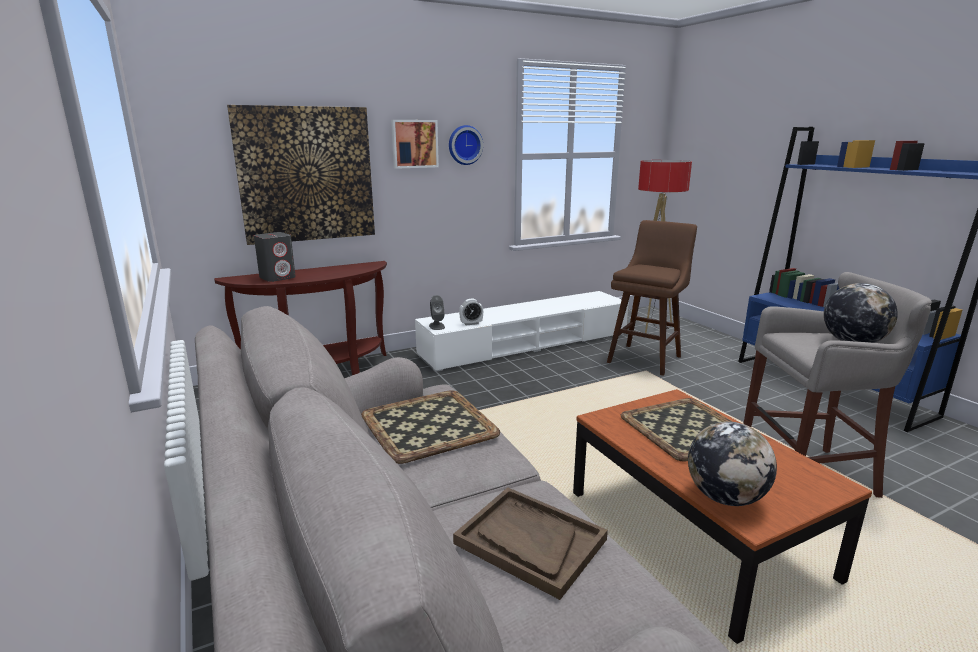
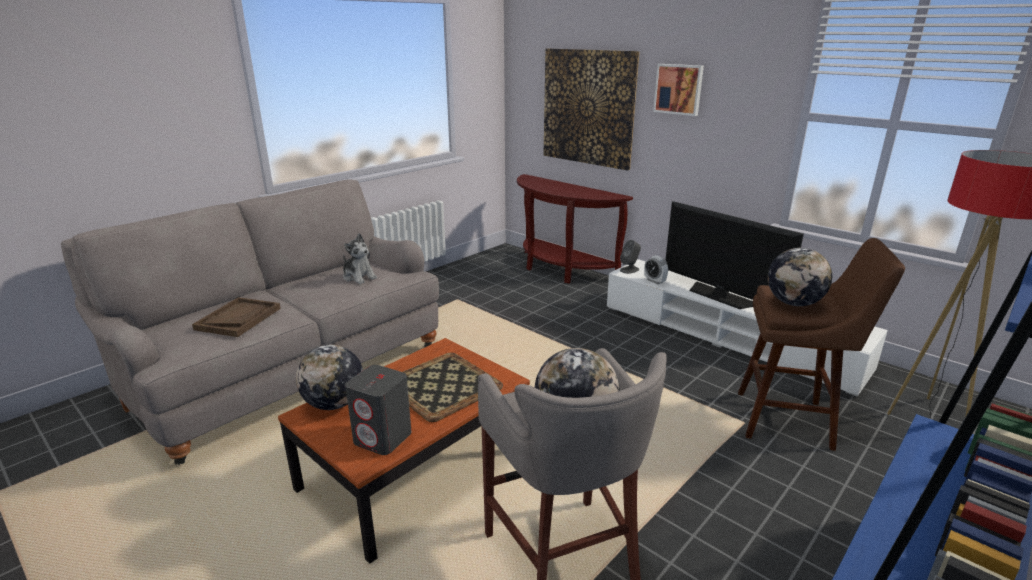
camera: 70 degrees right, 5 degrees up
grey speaker [254,232,296,282] -> grey speaker moved to [345,365,412,455]
tray [361,390,500,464] -> plush toy [343,233,377,284]
wall clock [449,125,483,165] -> none
none -> television [665,201,804,309]
none -> globe [768,248,832,306]

